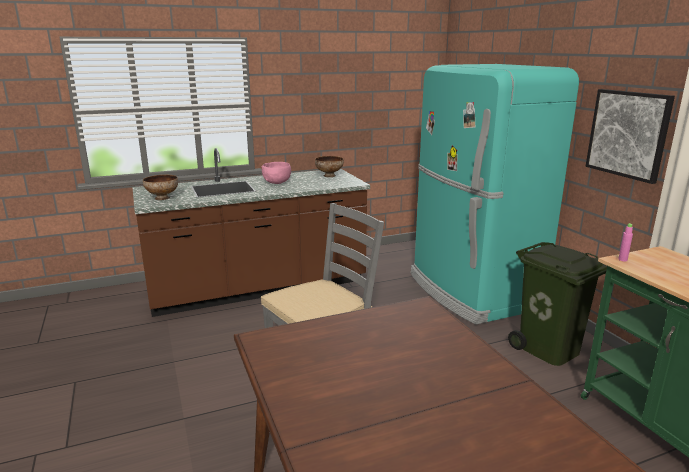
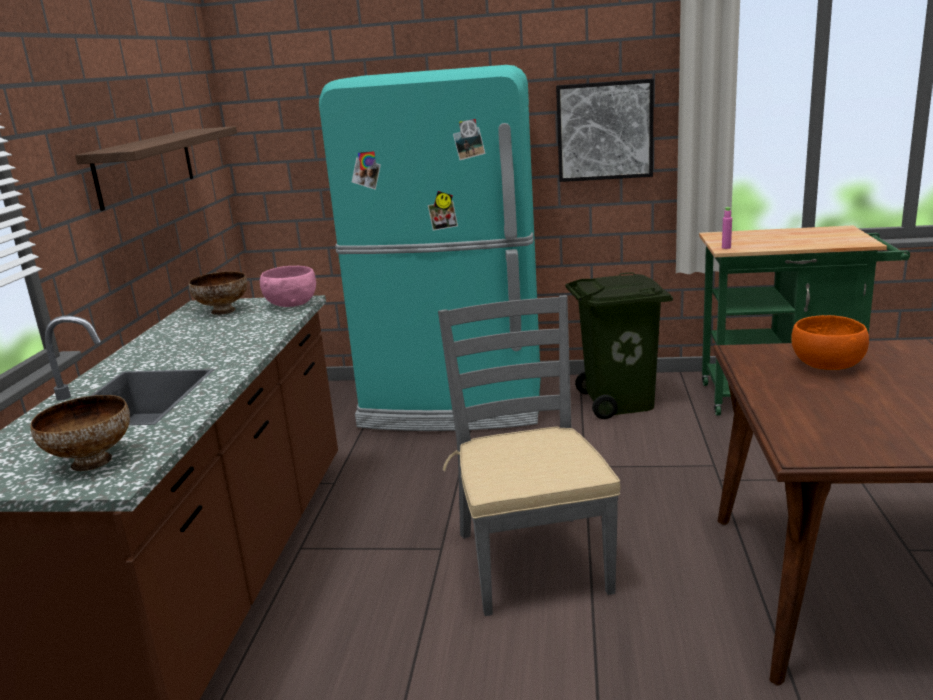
camera: 60 degrees left, 0 degrees up
pink bowl [262,162,291,184] -> pink bowl moved to [260,266,316,307]
none -> shelf [75,126,237,211]
none -> orange bowl [791,315,869,370]

